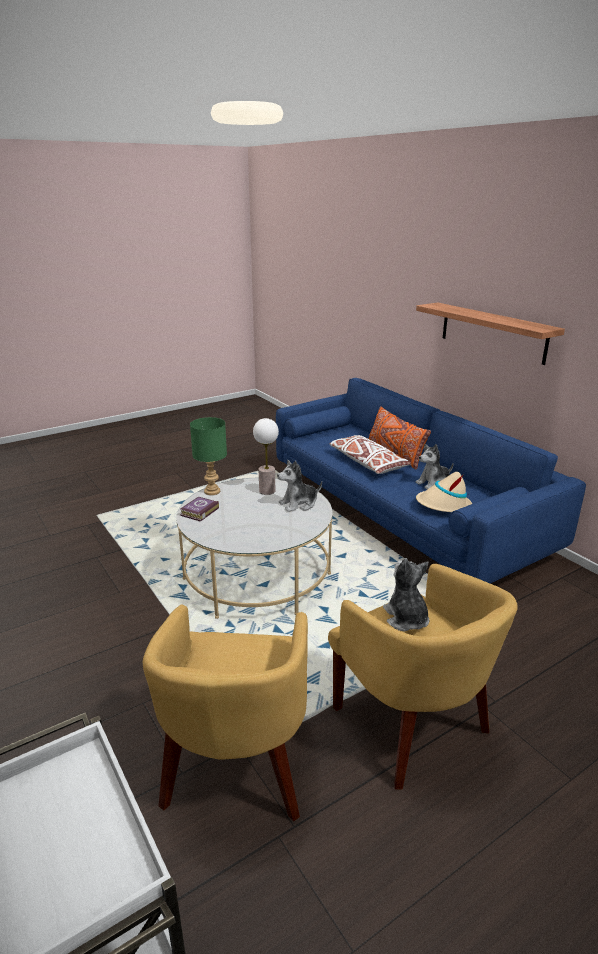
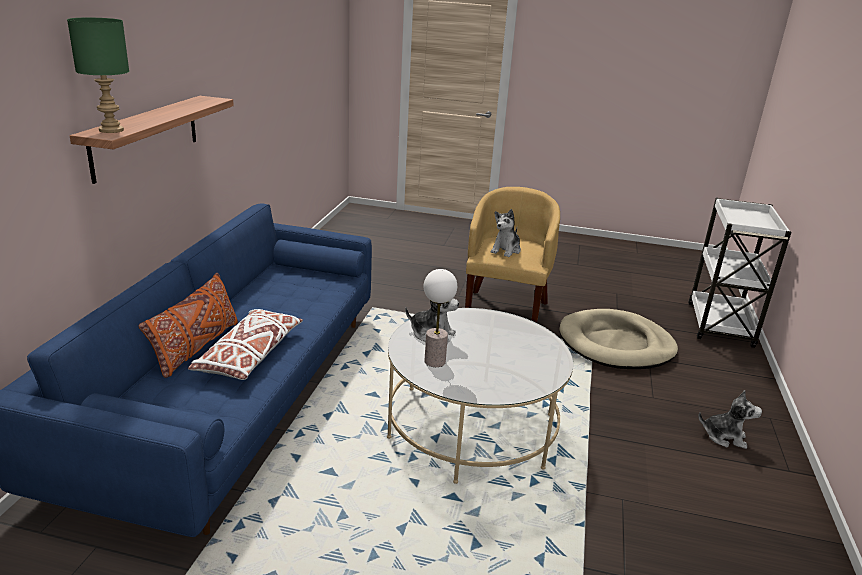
camera: 135 degrees left, 0 degrees up
yellow armchair [143,604,308,821] -> beige dog bed [559,309,678,369]
book [180,497,219,522] -> none
green table lamp [190,417,227,495] -> green table lamp moved to [67,18,129,133]
plush toy [416,444,454,489] -> plush toy moved to [698,390,762,449]
beige hat [416,472,472,512] -> none

